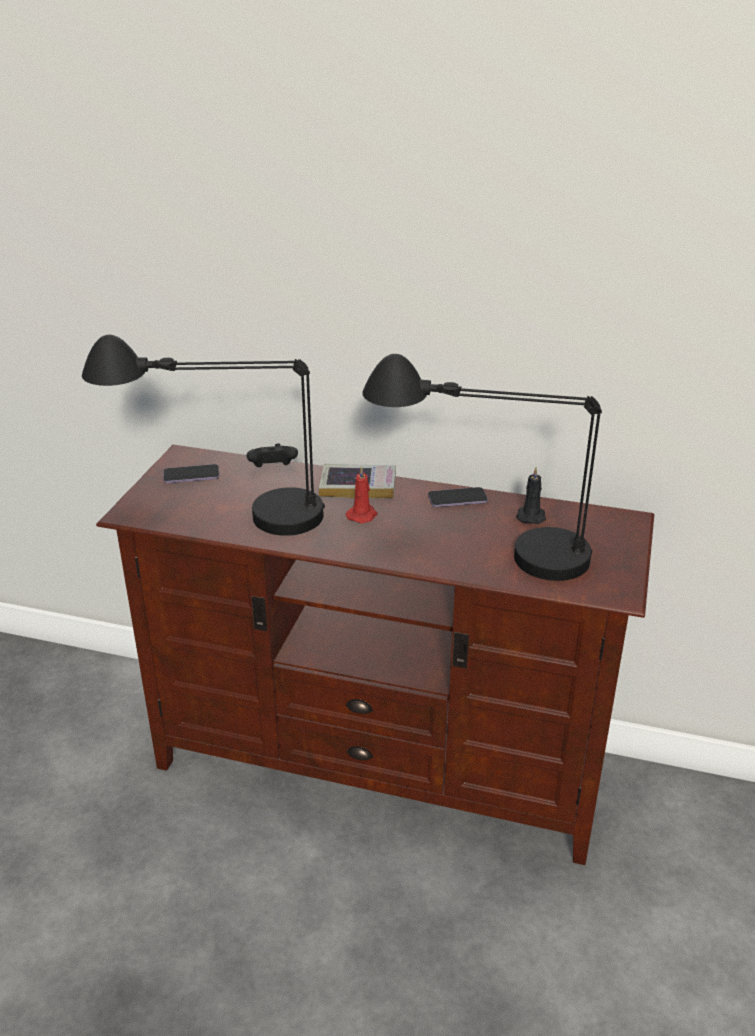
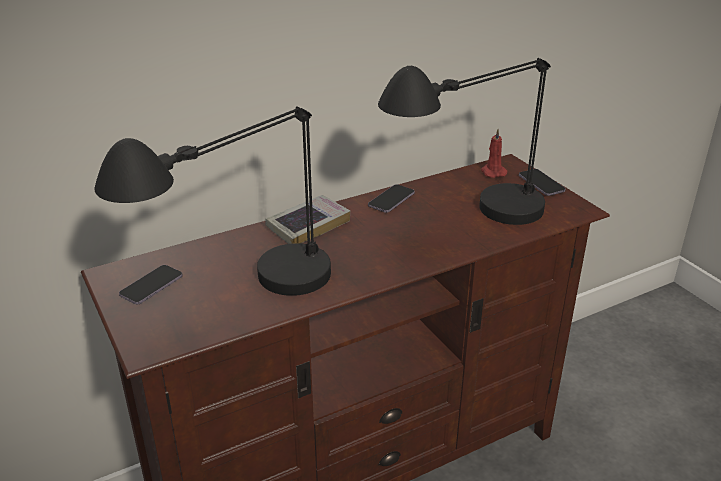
camera: 45 degrees left, 0 degrees up
black game controller [247,443,298,467] -> none
red candle [346,466,377,524] -> red candle moved to [481,129,507,178]
black candle [516,467,546,524] -> none
none -> phone [519,169,566,196]

